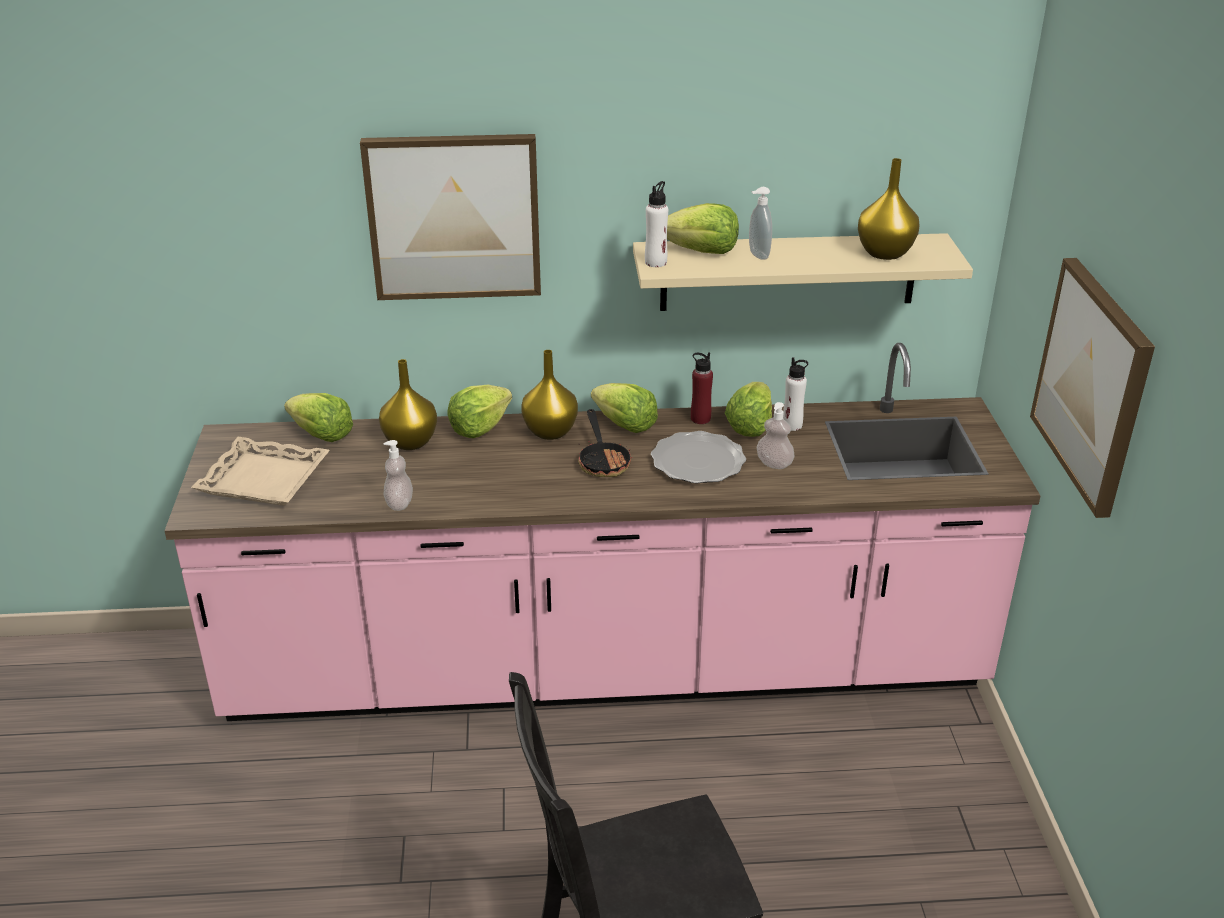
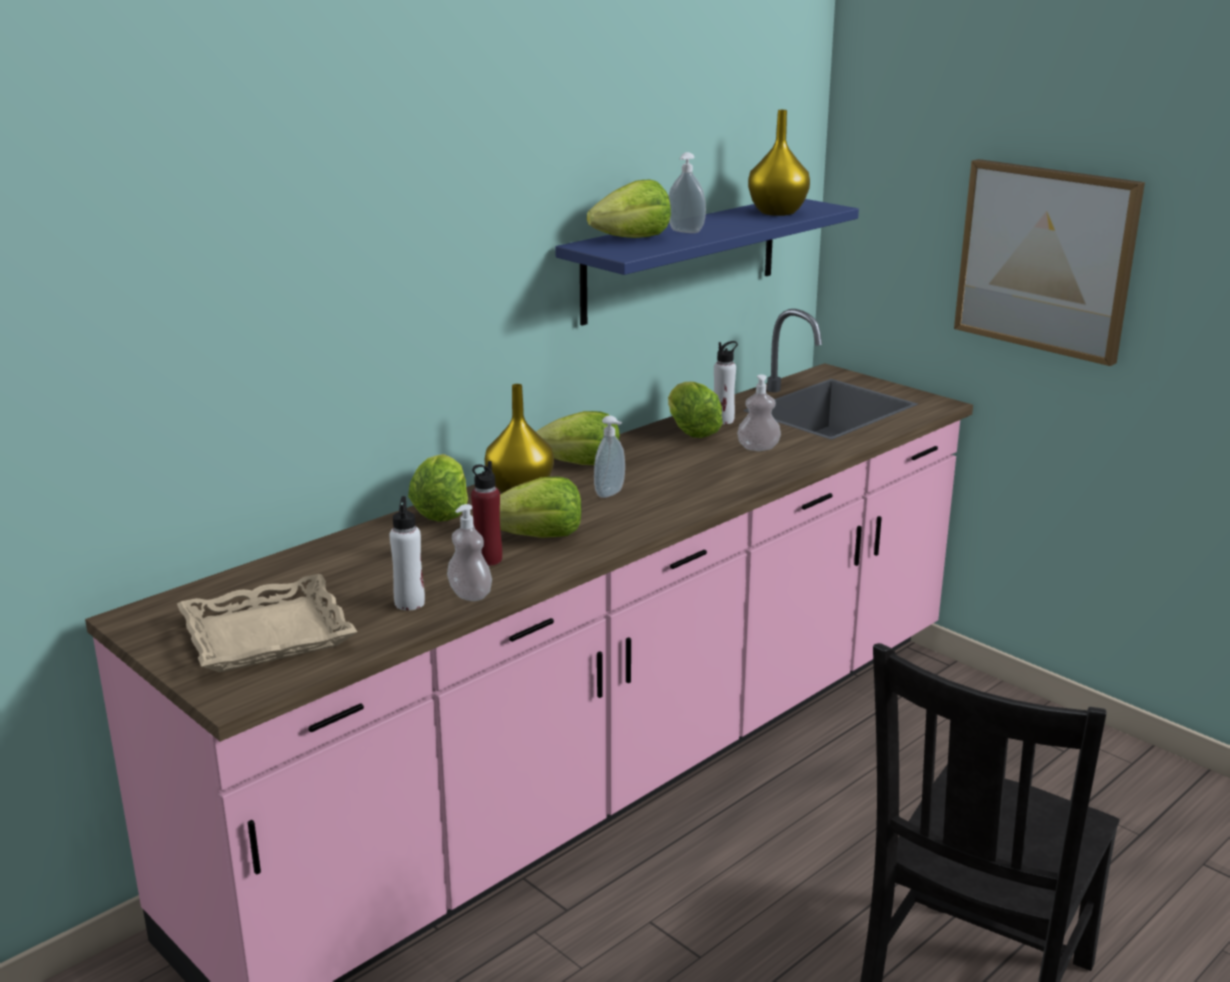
camera: 40 degrees left, 10 degrees down
lettuce [284,393,353,442] -> lettuce moved to [500,477,581,538]
picture [360,134,541,300] -> none
yellow vase [379,359,437,450] -> none
frying pan [578,409,632,477] -> soap dispenser [594,416,625,498]
beige shelf [633,233,973,311] -> blue shelf [555,199,859,326]
white bottle [645,181,668,267] -> white bottle moved to [389,496,425,610]
plate [651,431,746,483] -> none
red bottle [691,352,713,424] -> red bottle moved to [471,461,502,566]

